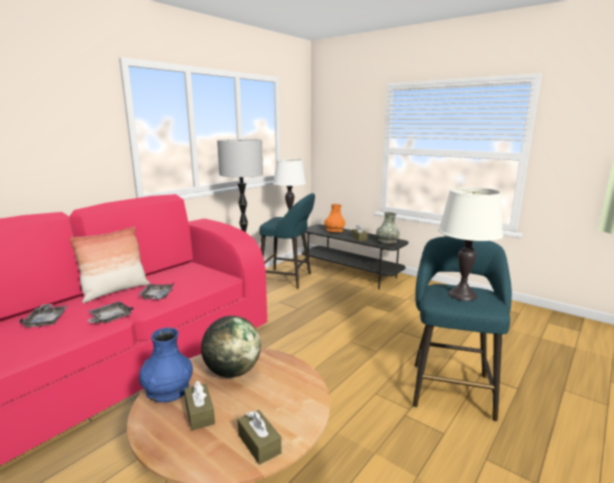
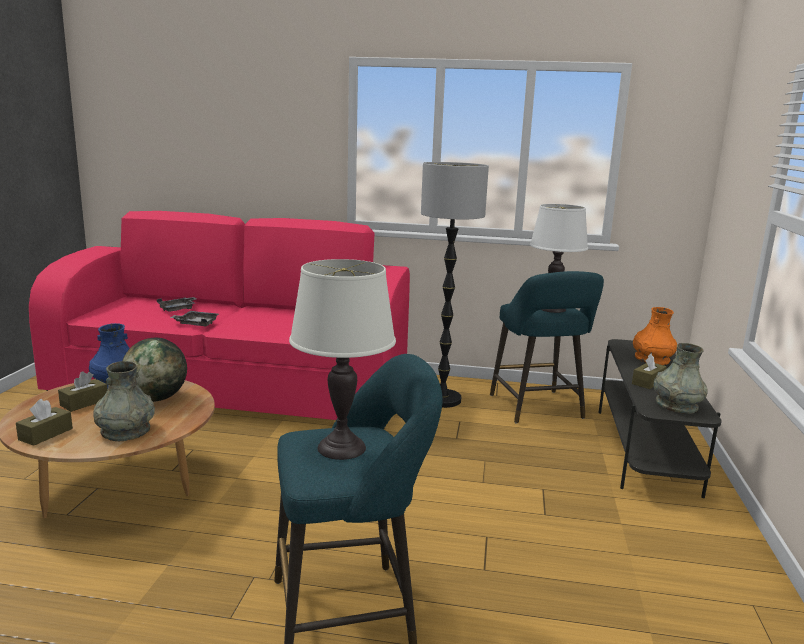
camera: 60 degrees right, 0 degrees up
pillow [70,226,150,303] -> none
grey tray [138,283,174,299] -> none
none -> grey vase [93,361,155,441]

